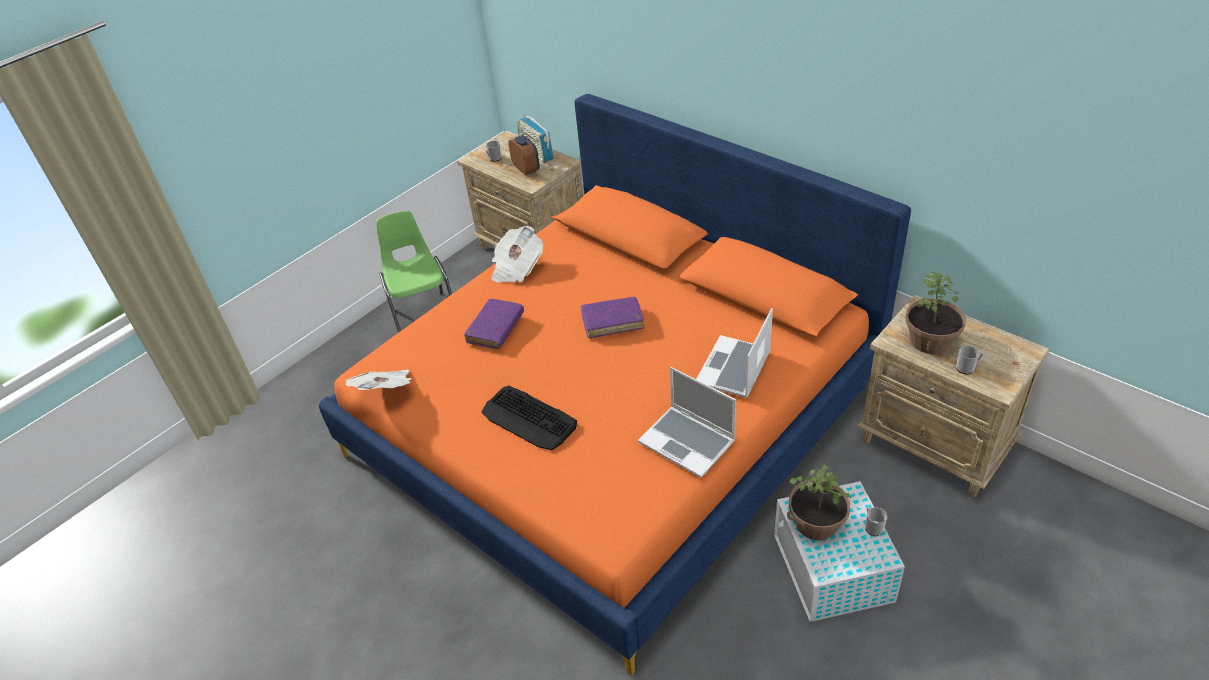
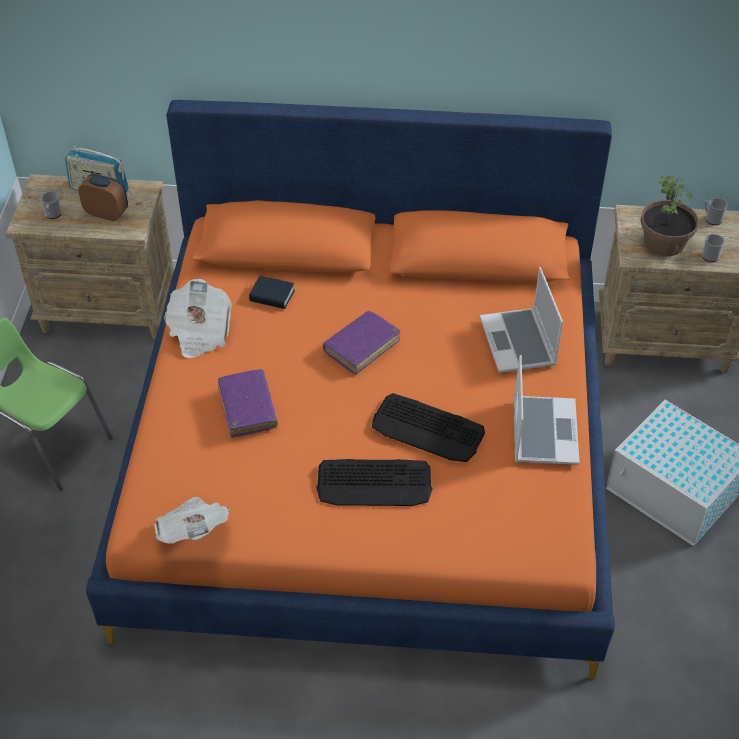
camera: 40 degrees left, 5 degrees up
laptop [638,367,736,478] -> laptop turned 90 degrees counterclockwise [514,355,580,465]
potted plant [787,464,851,540] -> none
mug [865,507,887,536] -> mug moved to [705,198,728,225]
none -> book [249,276,295,309]
none -> keyboard [372,393,485,462]

